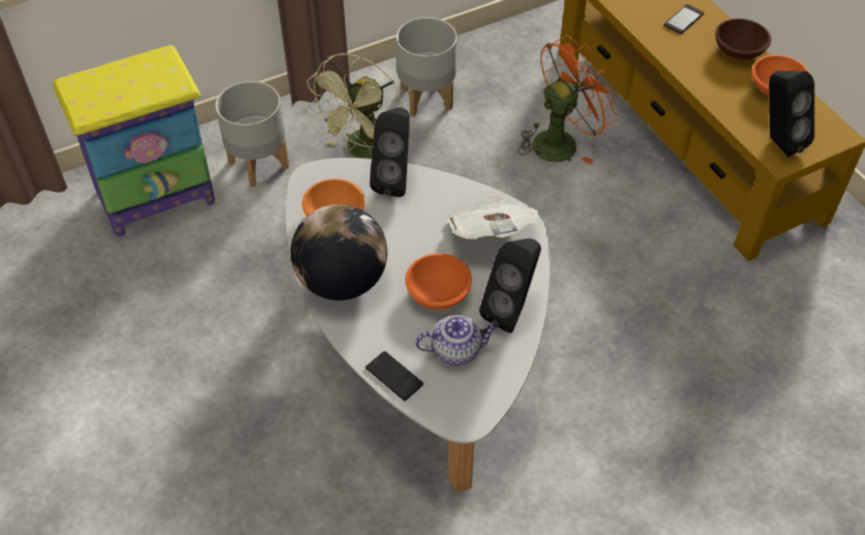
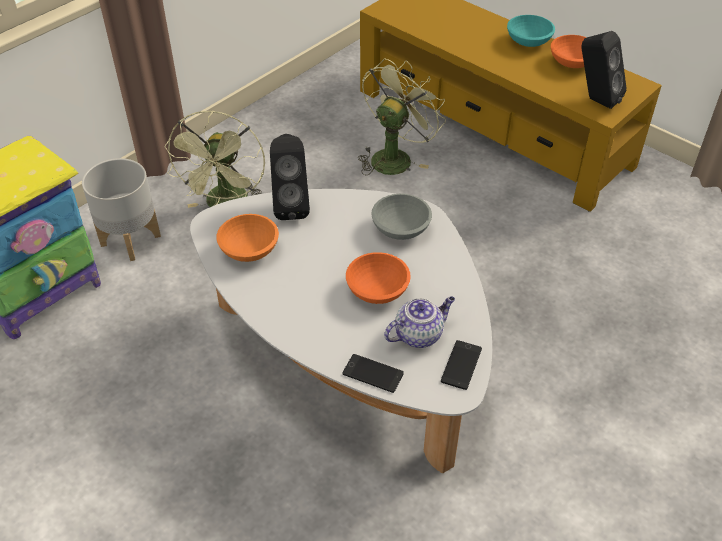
camera: 20 degrees left, 5 degrees down
globe [291,204,387,300] -> none
grey planter [396,17,457,117] -> none
newspaper [448,196,539,239] -> grey bowl [371,194,432,240]
black speaker [479,238,541,333] -> none
orange fan [518,35,618,164] -> green fan [358,59,446,175]
phone [664,4,704,34] -> phone moved to [441,340,482,390]
brown bowl [715,18,771,60] -> turquoise bowl [507,15,555,47]

